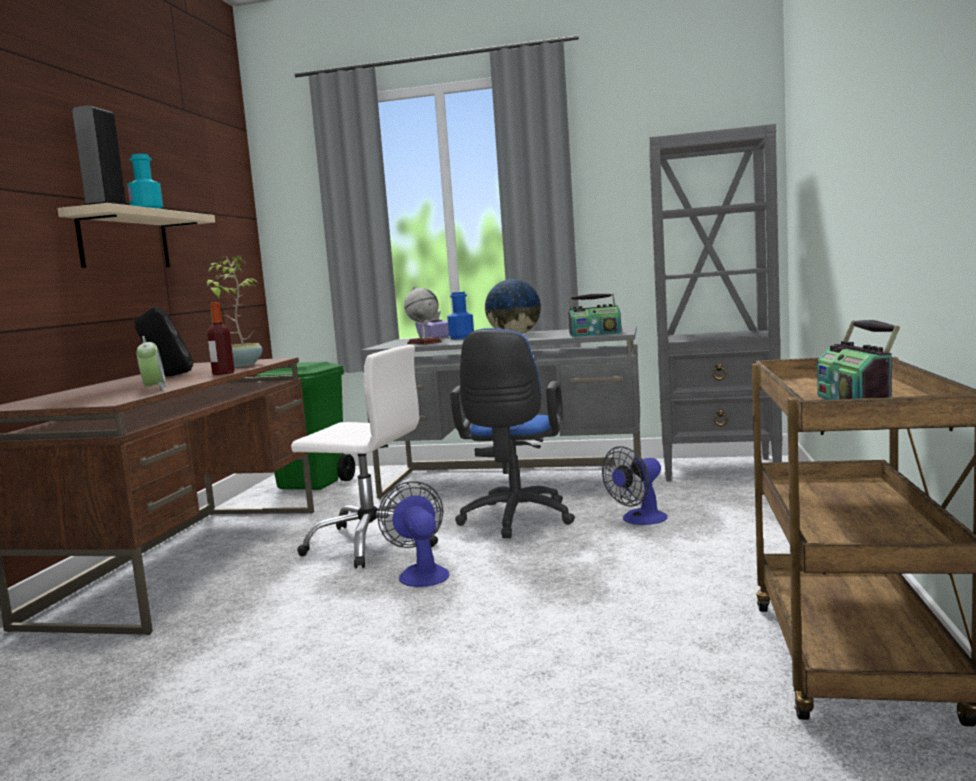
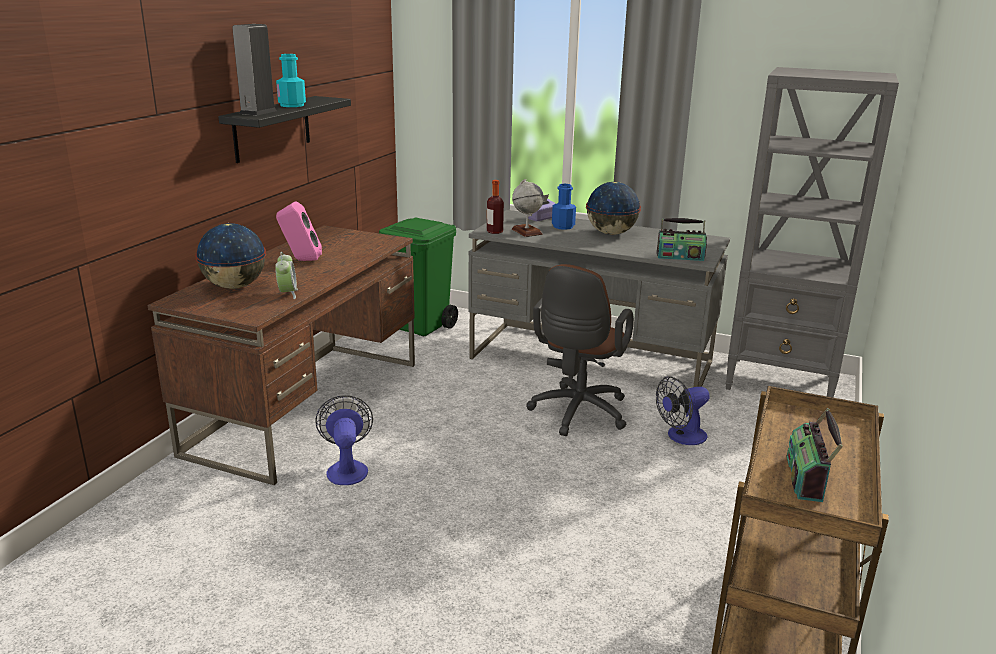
camera: 10 degrees right, 15 degrees up
beige shelf [58,203,215,268] -> black shelf [218,96,351,163]
black speaker [134,307,193,376] -> pink speaker [276,201,322,261]
potted plant [206,255,262,367] -> none
bottle [207,302,235,375] -> bottle moved to [487,180,504,234]
white office chair [291,345,438,568] -> none
fan [378,481,449,587] -> fan moved to [315,395,373,485]
blue office chair [450,328,575,538] -> brown office chair [526,264,634,436]
none -> globe [195,223,266,289]

